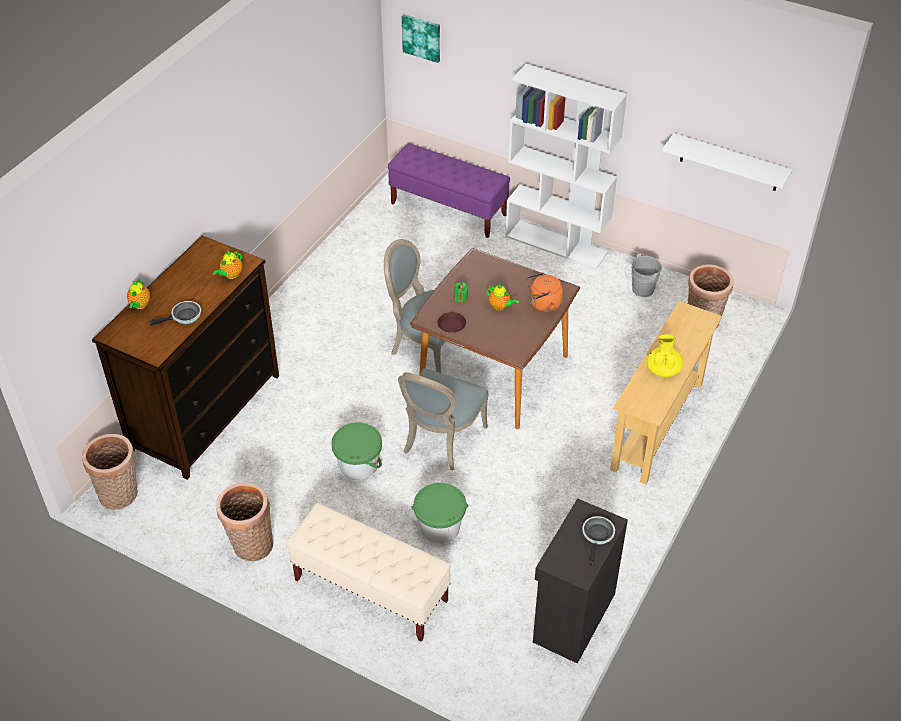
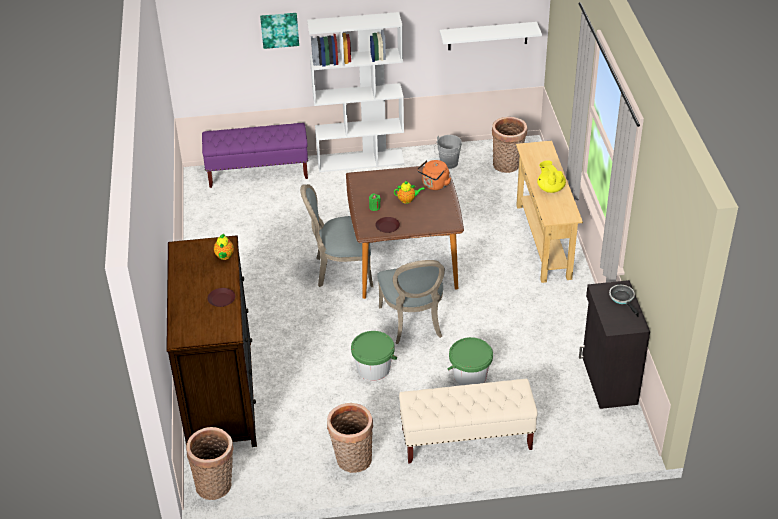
camera: 35 degrees left, 5 degrees down
teapot [127,279,150,309] -> none
frying pan [150,301,201,326] -> brown plate [207,288,235,307]
picture [402,14,440,63] -> picture moved to [260,13,299,49]

